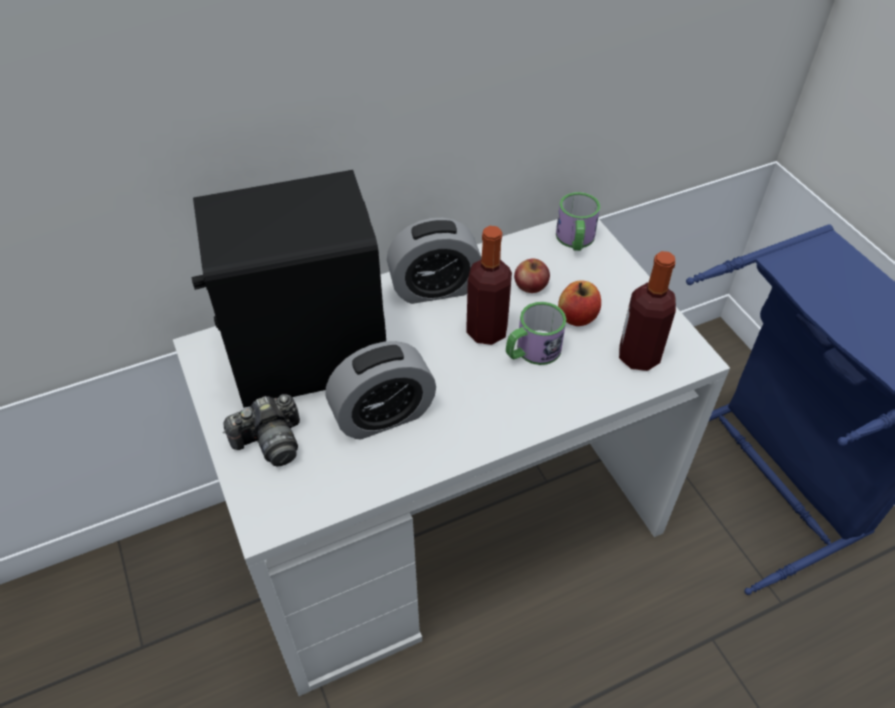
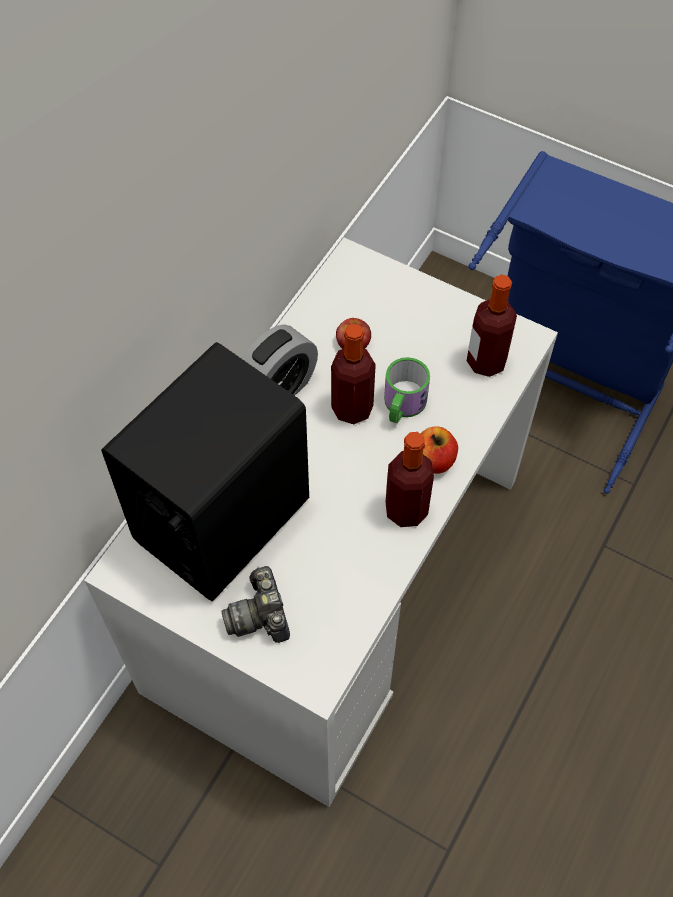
camera: 35 degrees left, 10 degrees up
camera [223,394,300,466] -> camera turned 135 degrees clockwise [222,566,290,643]
alarm clock [326,341,436,439] -> none
mug [556,192,600,251] -> none
apple [558,280,601,326] -> apple moved to [421,426,458,474]
none -> bottle [385,432,434,527]

